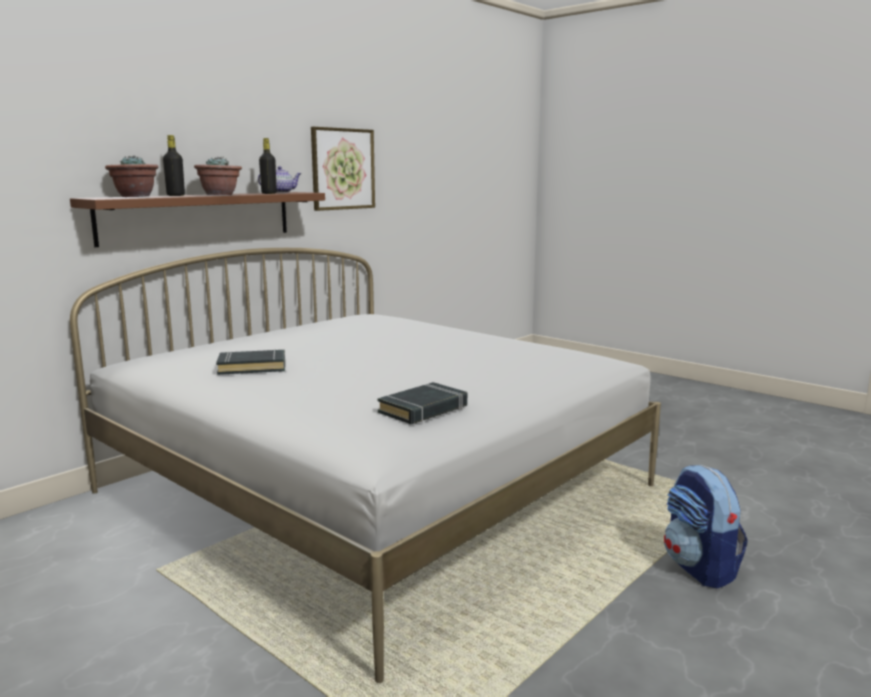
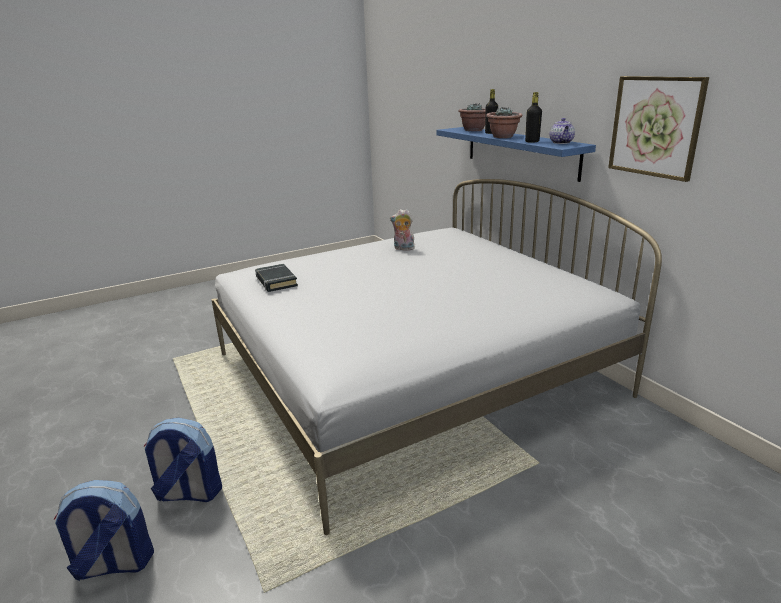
camera: 110 degrees right, 10 degrees up
brown shelf [70,192,325,247] -> blue shelf [437,127,596,182]
black book [216,349,285,375] -> plush toy [390,209,415,251]
none -> backpack [53,480,154,581]

